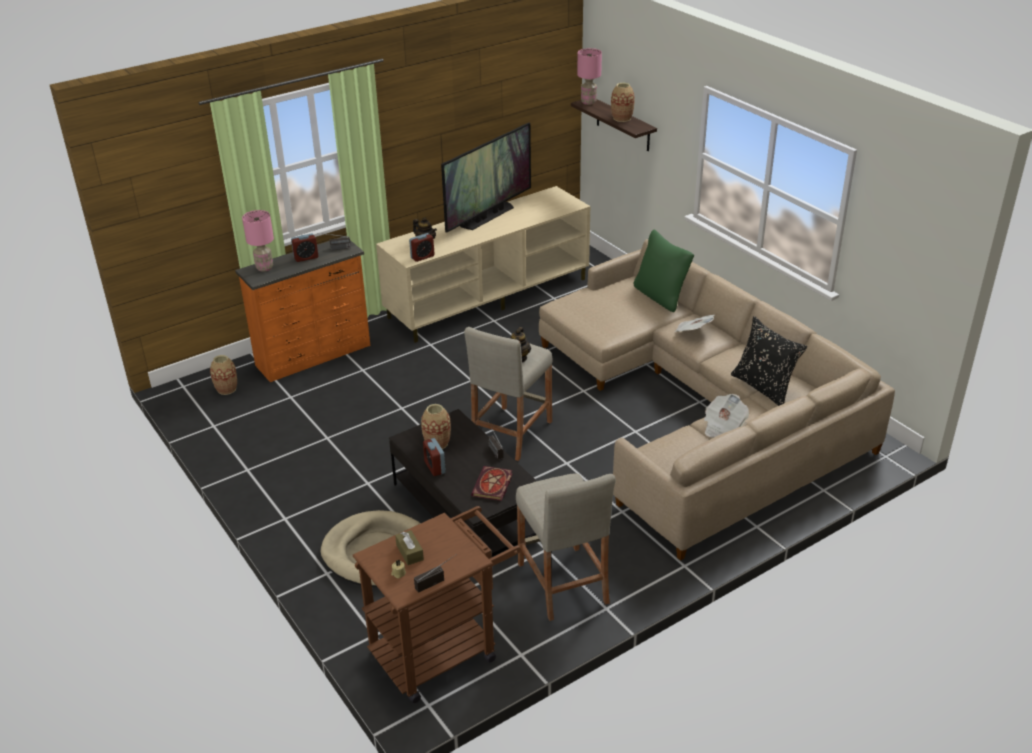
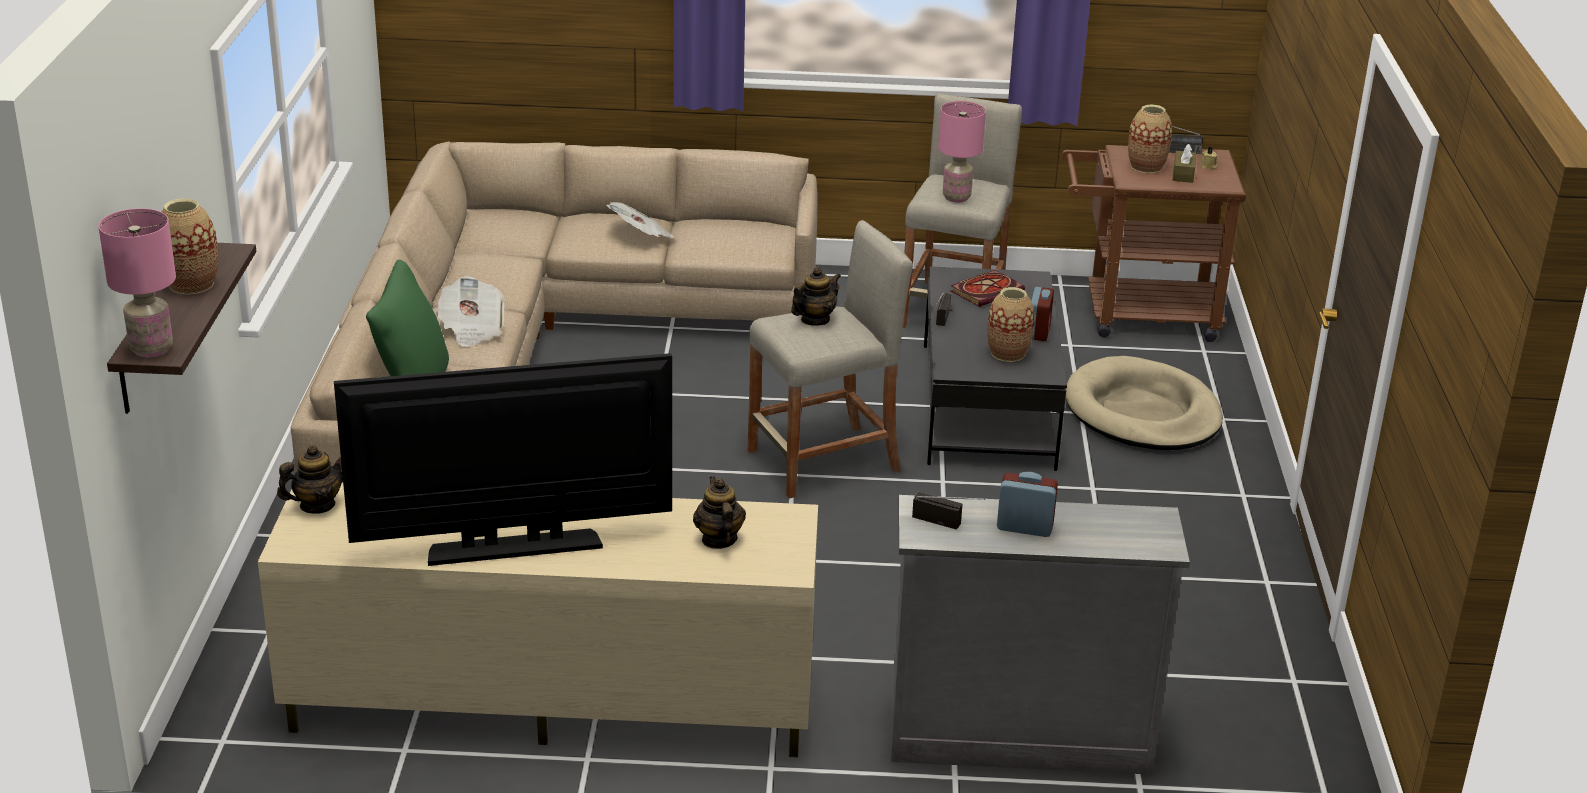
camera: 145 degrees left, 5 degrees down
vase [210,355,237,395] -> vase moved to [1128,105,1172,173]
orange dresser [235,237,371,382] -> grey dresser [891,495,1190,775]
pink table lamp [242,210,274,272] -> pink table lamp moved to [938,101,986,203]
alarm clock [409,233,435,262] -> none
black pillow [731,316,807,406] -> none
none -> teapot [277,445,343,514]

